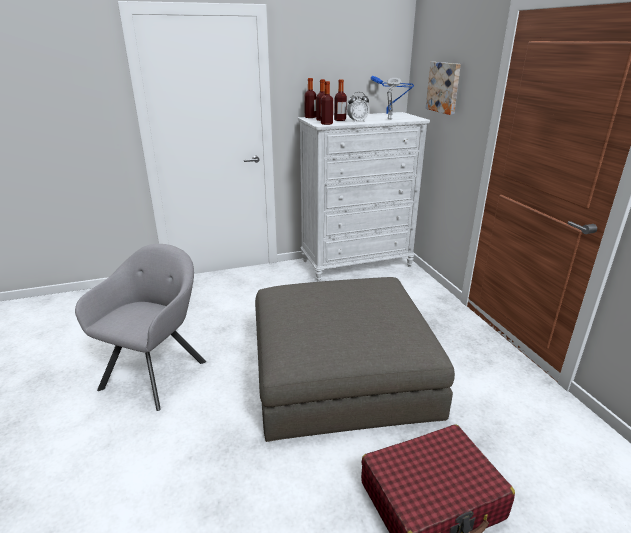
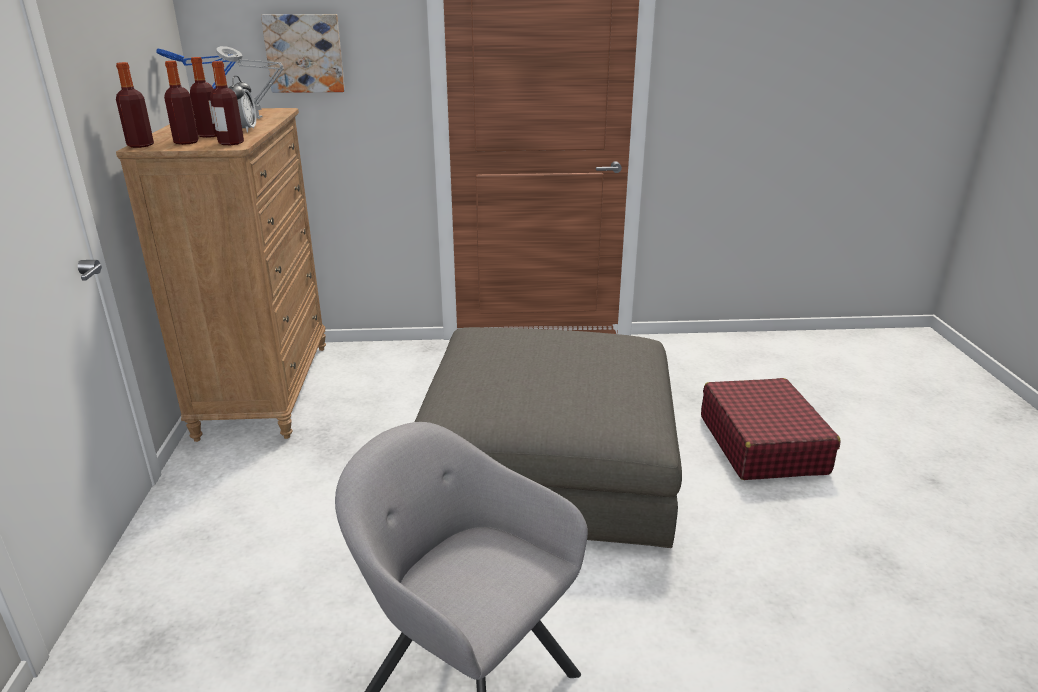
camera: 75 degrees left, 0 degrees up
white dresser [298,112,430,282] -> brown dresser [116,108,326,442]

